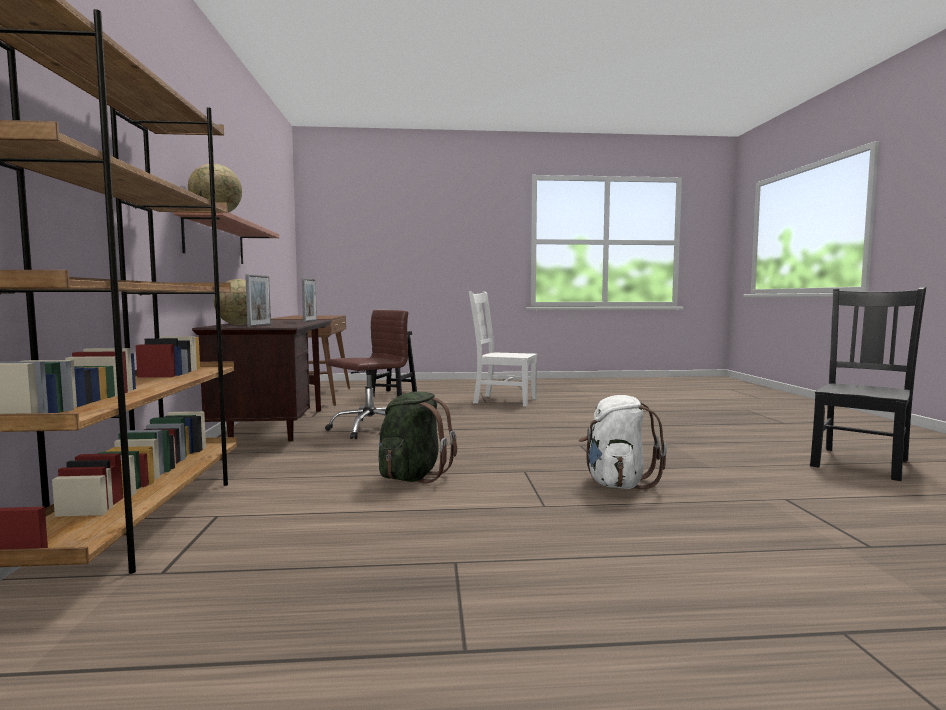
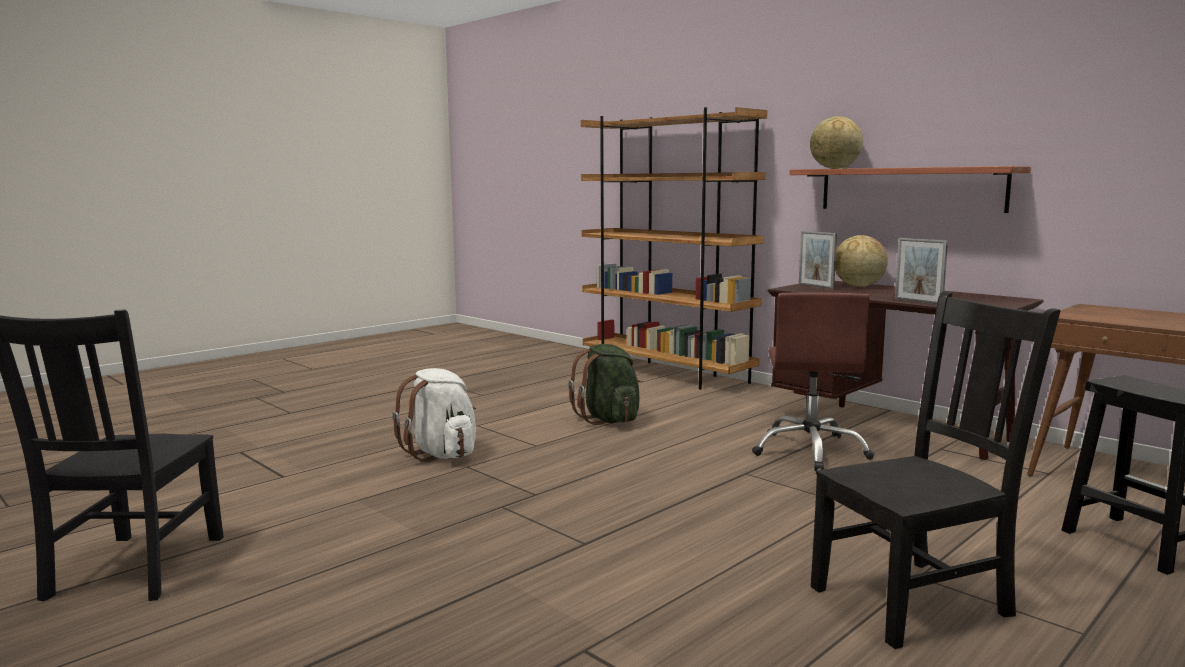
camera: 140 degrees right, 5 degrees up
white chair [469,291,537,407] -> black chair [811,291,1061,649]

